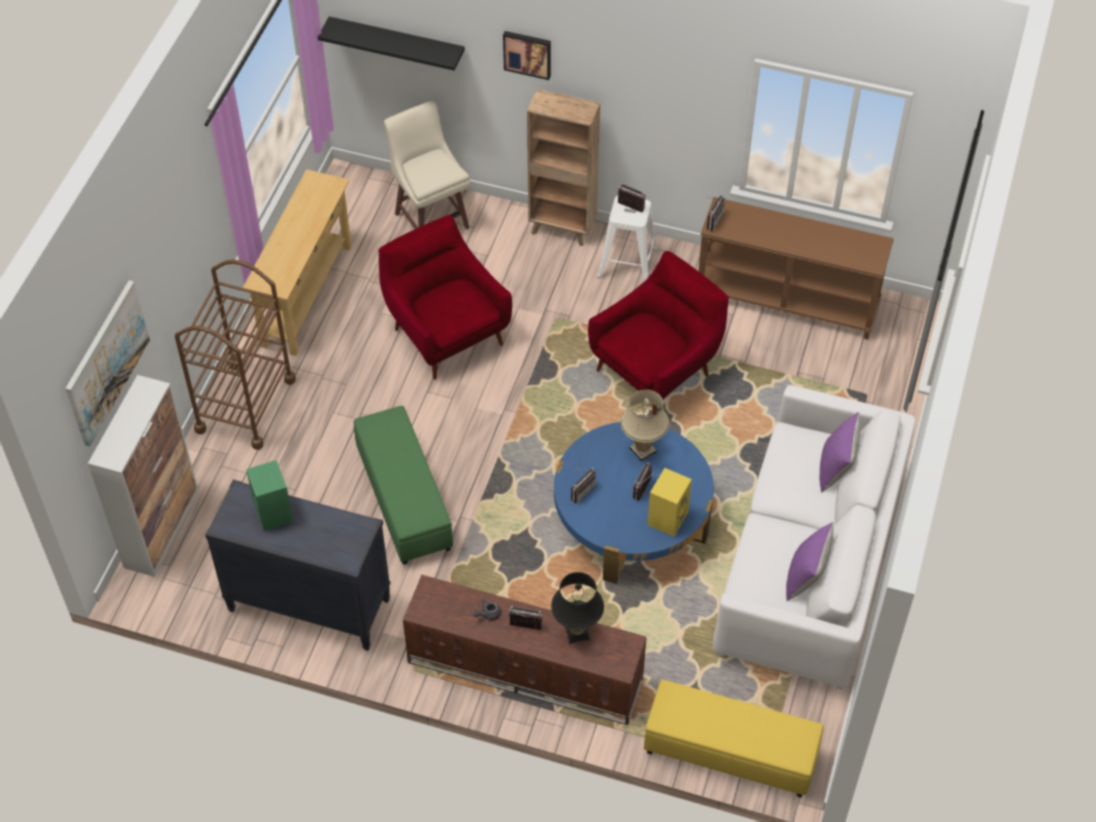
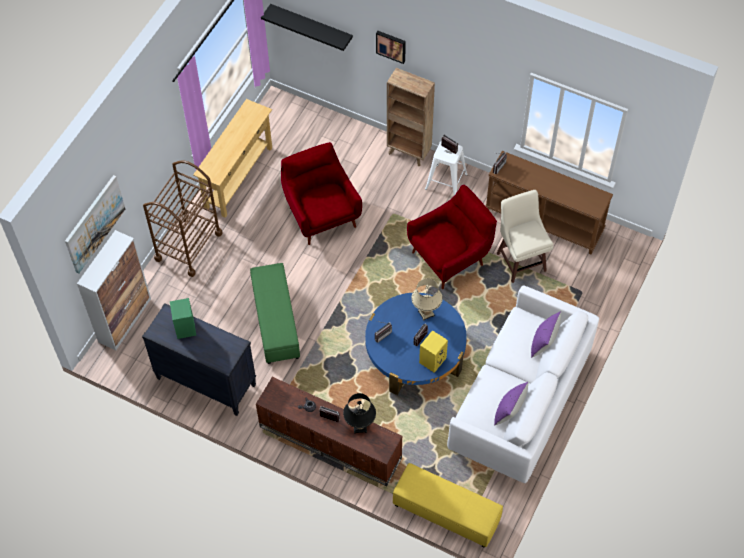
camera: 10 degrees right, 5 degrees up
beige stool [384,101,470,229] -> beige stool moved to [497,190,554,283]

